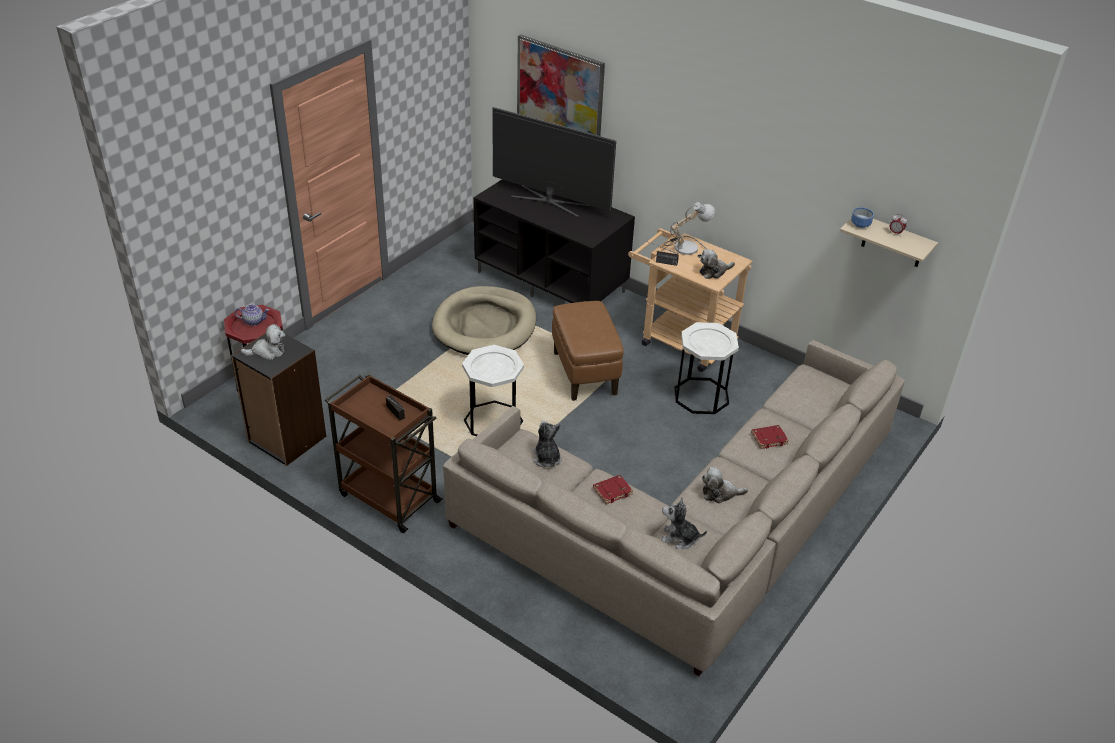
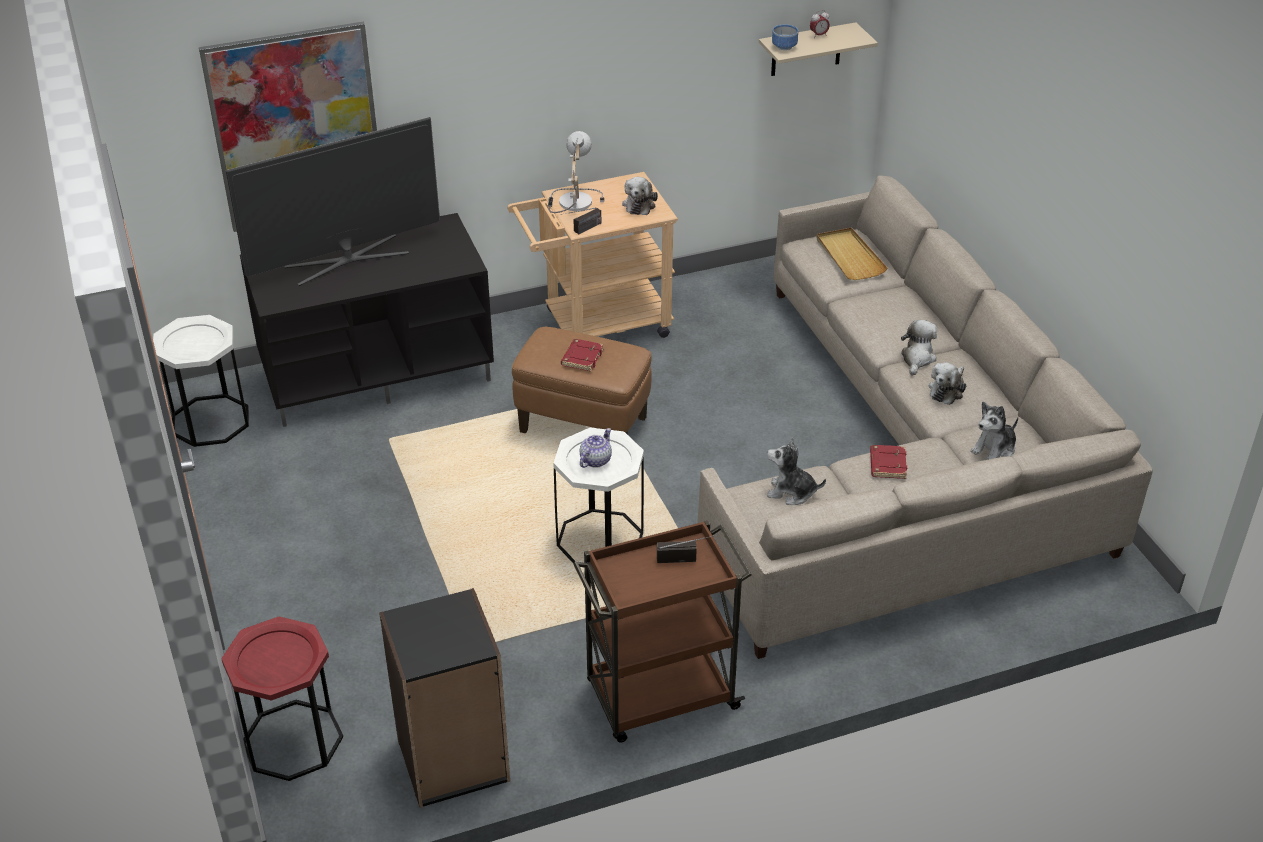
camera: 55 degrees left, 0 degrees up
teapot [235,304,269,326] -> teapot moved to [580,428,612,468]
plush toy [241,324,285,360] -> plush toy moved to [901,320,937,376]
beige dog bed [432,286,536,355] -> none
white side table [674,322,739,414] -> white side table moved to [153,315,249,447]
red book [751,425,789,449] -> red book moved to [561,339,603,372]
none -> beige tray [816,228,888,280]

